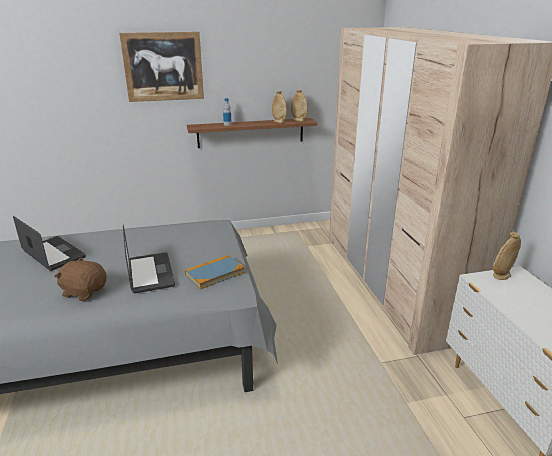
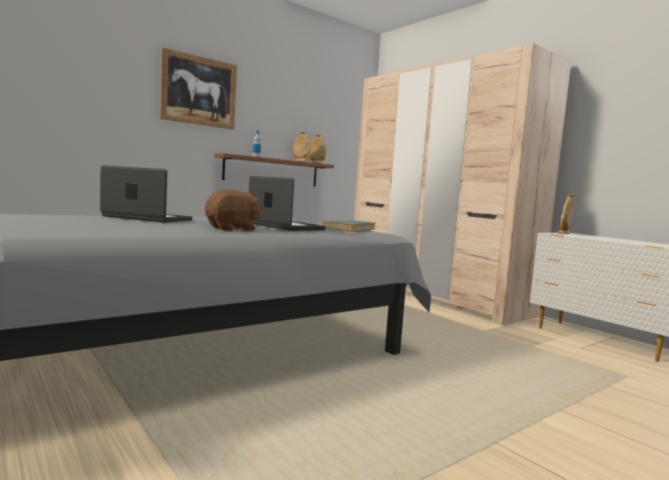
camera: 25 degrees left, 20 degrees down
brown plush toy [55,257,107,302] -> brown plush toy turned 150 degrees clockwise [205,189,262,231]

